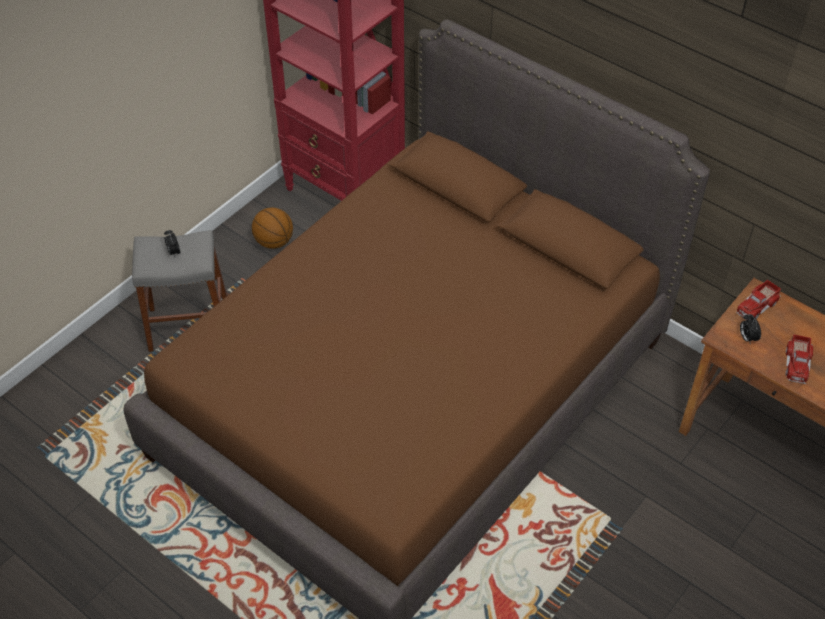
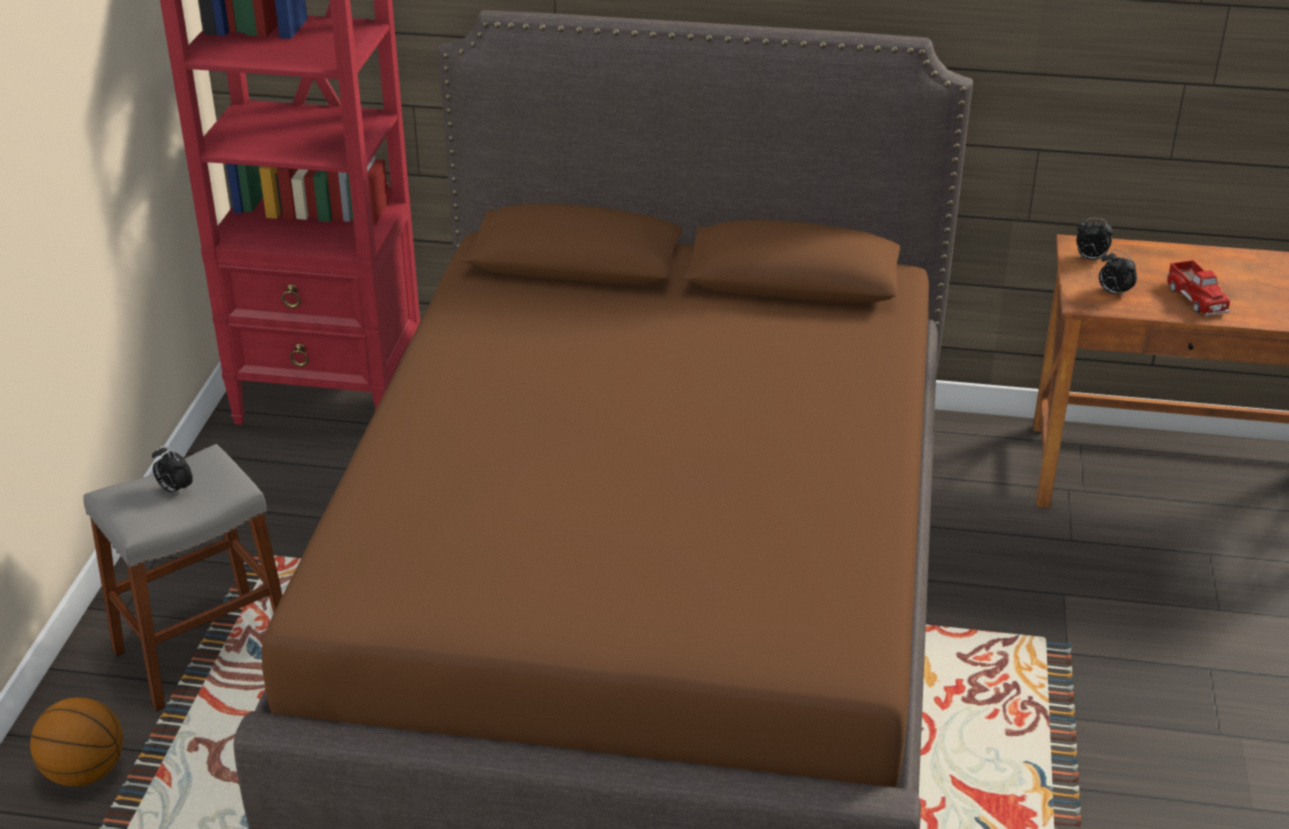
camera: 30 degrees left, 15 degrees down
basketball [252,207,293,249] -> basketball moved to [30,697,123,787]
toy truck [736,280,781,320] -> alarm clock [1076,218,1113,260]

